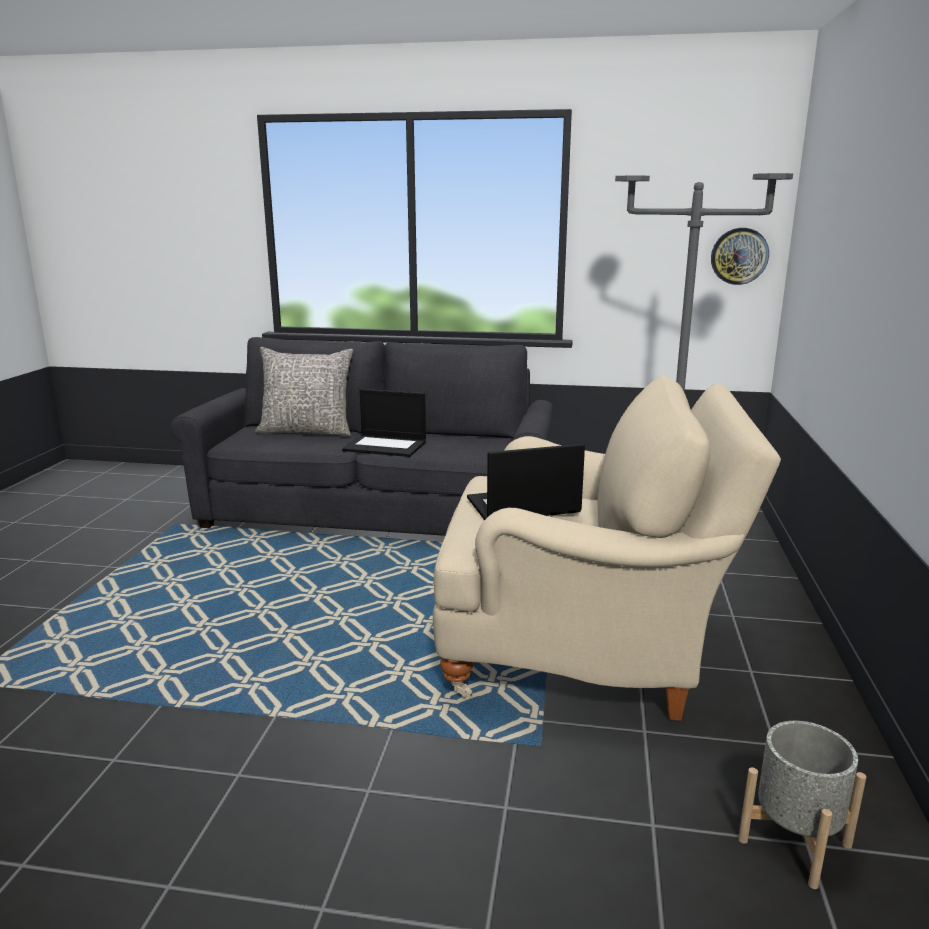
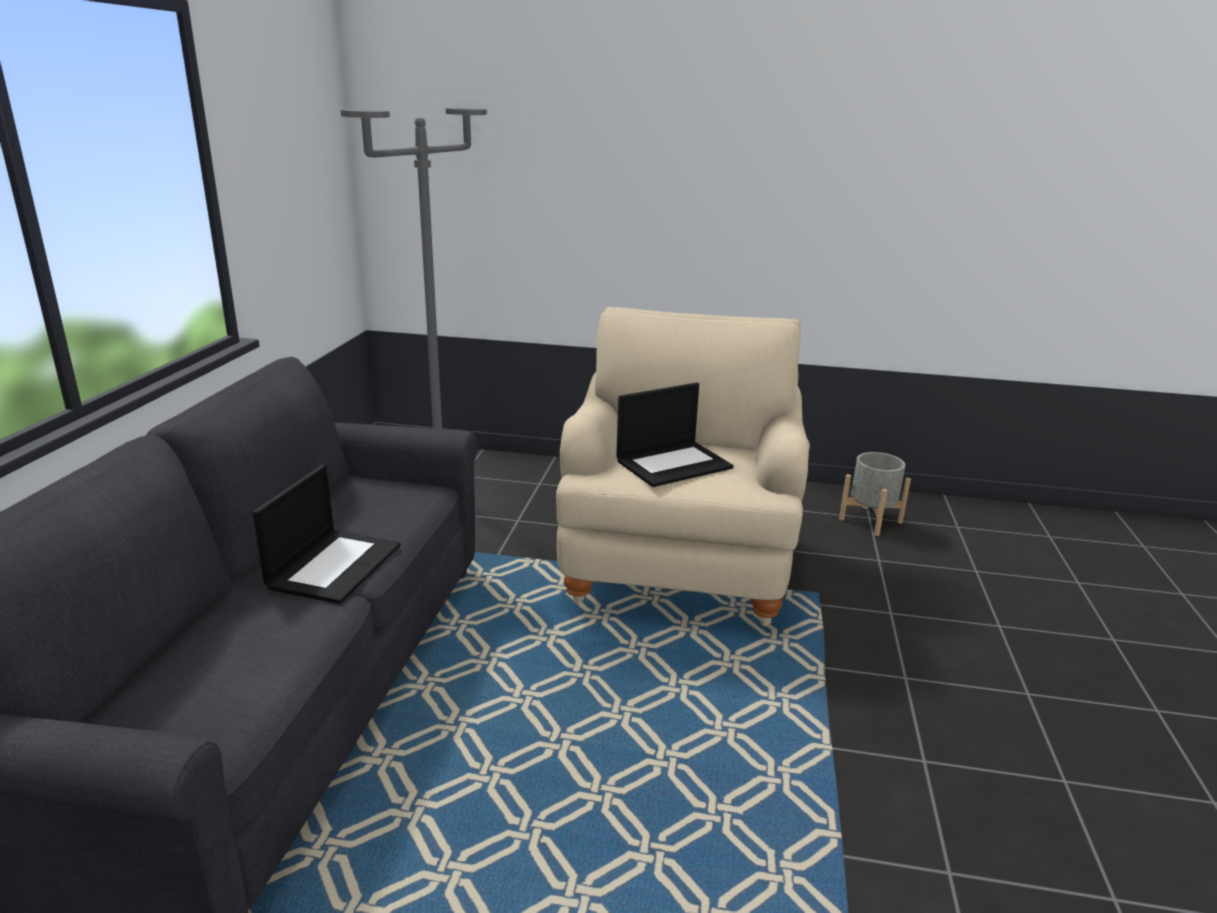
camera: 90 degrees left, 5 degrees up
grey pillow [255,347,353,436] -> none
laptop [467,444,585,520] -> laptop turned 105 degrees counterclockwise [616,383,734,487]
wall clock [711,228,769,285] -> none

